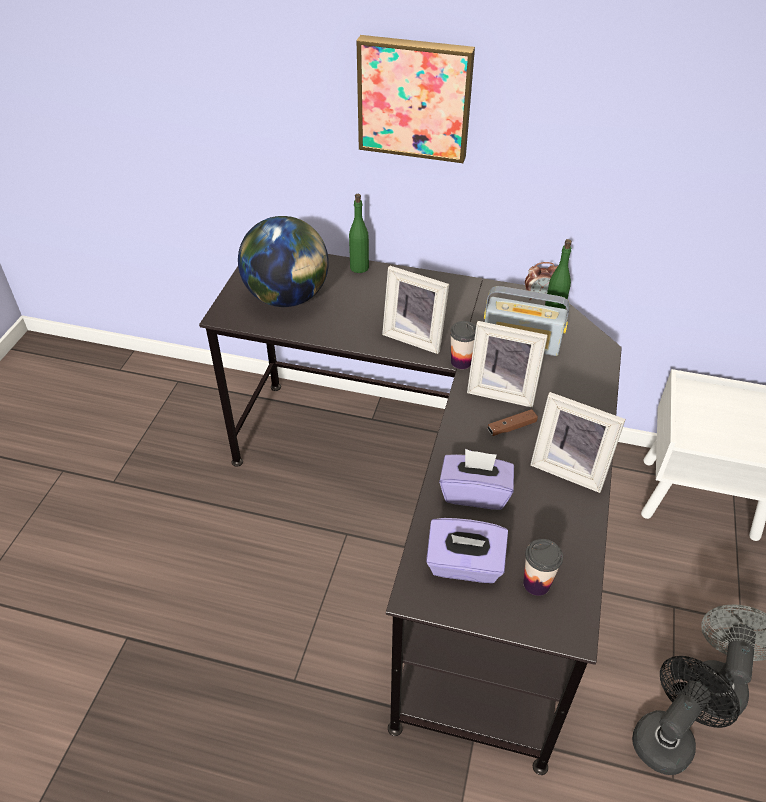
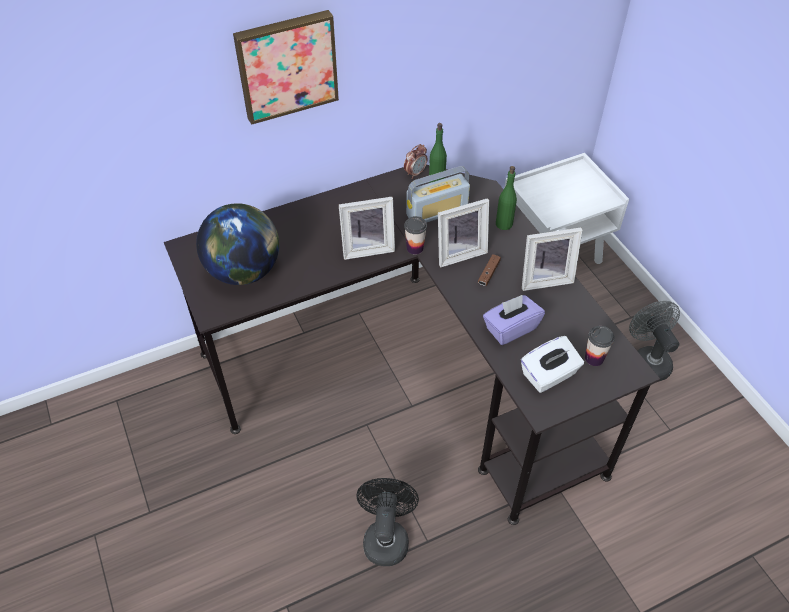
camera: 40 degrees left, 5 degrees up
green bottle [349,194,369,273] -> green bottle moved to [496,166,517,230]
purple tissue box [426,518,508,583] -> white tissue box [521,336,584,393]
black fan [632,656,740,775] -> black fan moved to [356,478,419,566]

